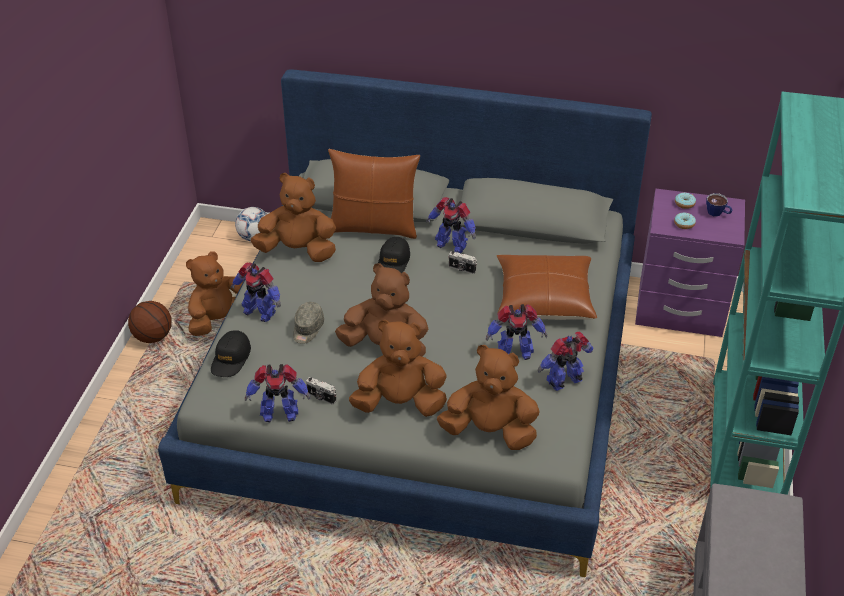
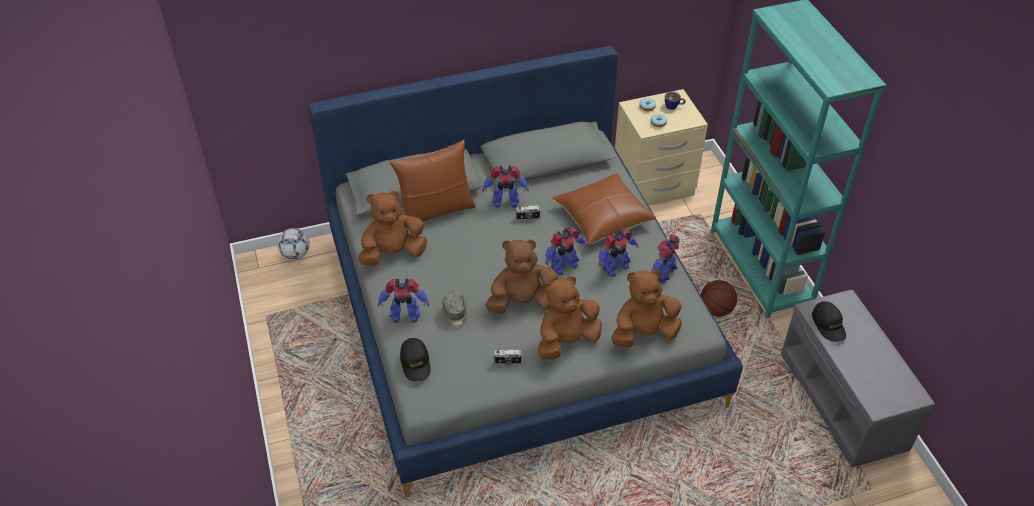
camera: 30 degrees left, 5 degrees up
basketball [128,301,172,343] -> basketball moved to [700,280,737,317]
brown plush toy [186,251,244,336] -> none
toy robot [245,364,310,422] -> toy robot moved to [545,227,587,275]
black cap [378,237,410,273] -> black cap moved to [812,301,846,342]
purple nightstand [635,189,745,337] -> beige nightstand [615,89,708,206]

